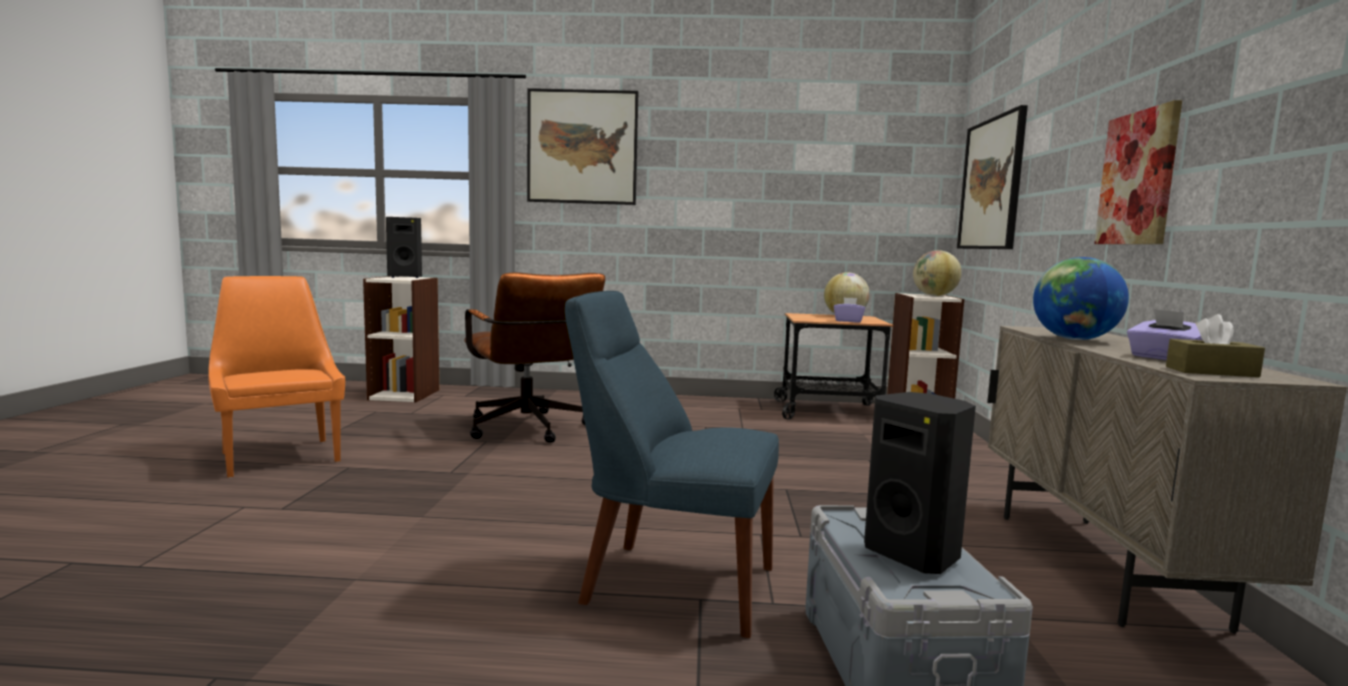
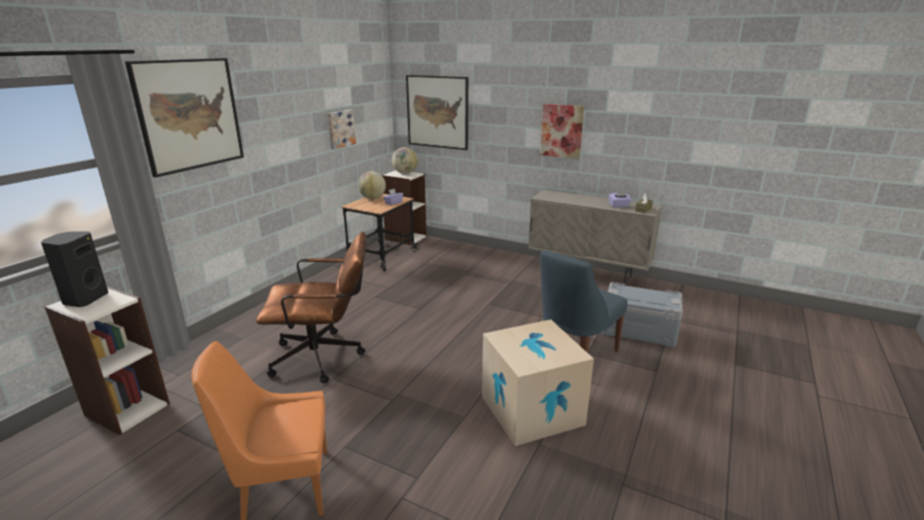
camera: 65 degrees left, 15 degrees up
black speaker [864,392,976,574] -> none
globe [1033,257,1129,340] -> none
none -> picture [328,109,356,149]
none -> cardboard box [482,320,594,446]

